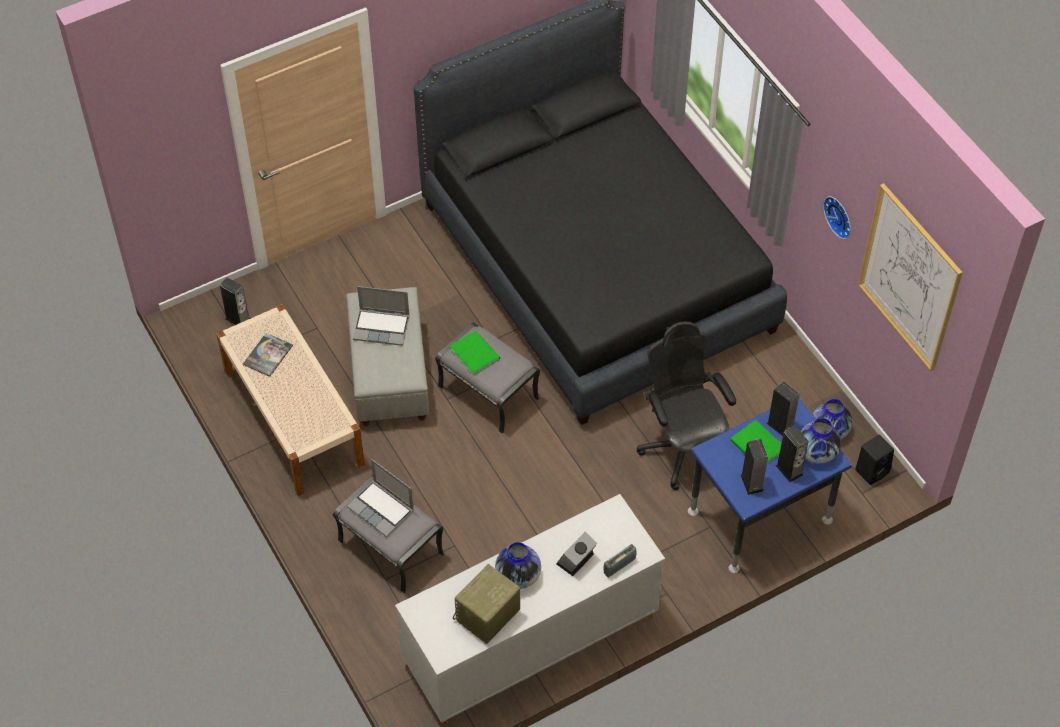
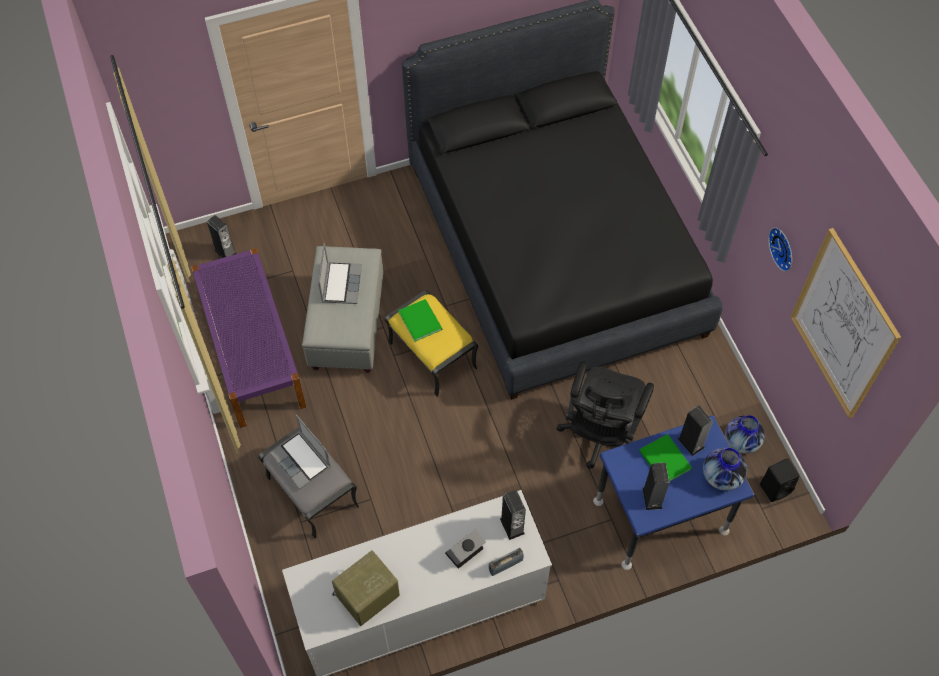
camera: 10 degrees right, 5 degrees up
beige bench [216,304,365,496] -> purple bench [191,248,306,428]
book [243,333,293,377] -> none
laptop [353,286,410,346] -> laptop turned 105 degrees counterclockwise [318,243,362,304]
grey ottoman [435,322,540,434] -> yellow ottoman [385,290,478,397]
vase [495,542,541,589] -> none
office chair [637,322,736,490] -> office chair turned 150 degrees counterclockwise [556,361,654,469]
speaker [776,425,809,483] -> speaker moved to [500,490,526,540]

